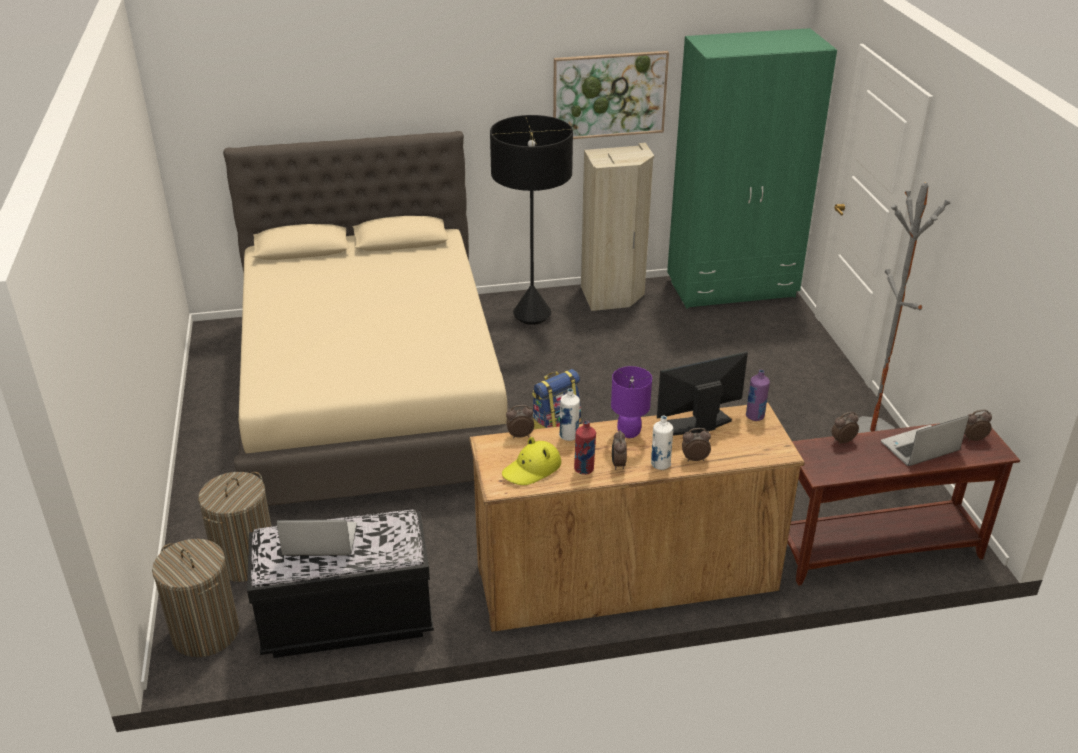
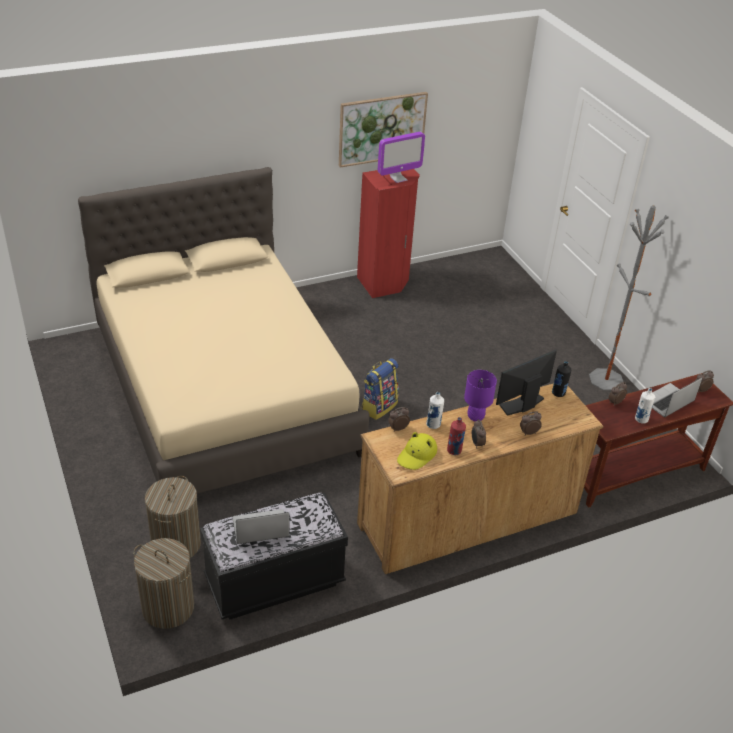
camera: 15 degrees left, 5 degrees up
black floor lamp [490,115,573,325] -> none
beige cabinet [581,143,654,311] -> red cabinet [357,169,420,298]
white bottle [651,416,673,470] -> white bottle moved to [635,388,655,424]
green wardrobe [667,28,837,308] -> none
purple bottle [746,370,770,421] -> black bottle [552,361,571,397]
none -> monitor [378,132,425,183]

